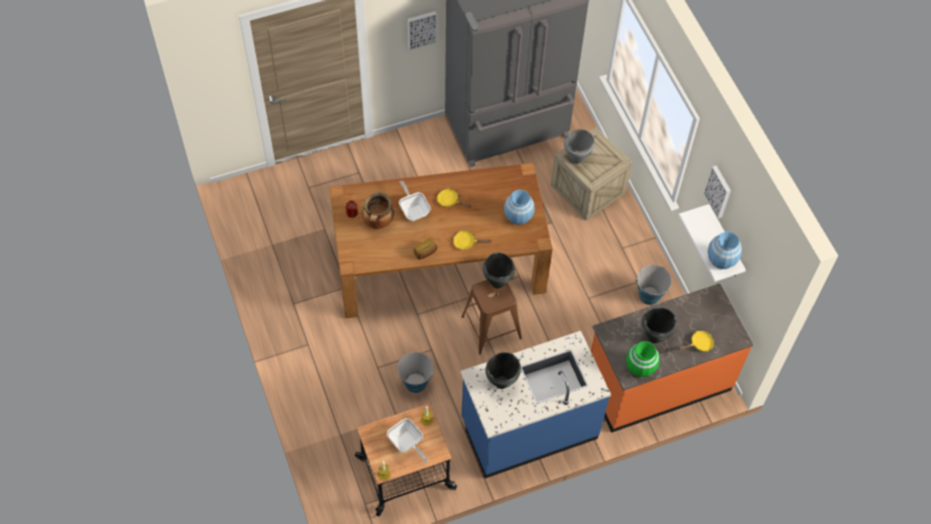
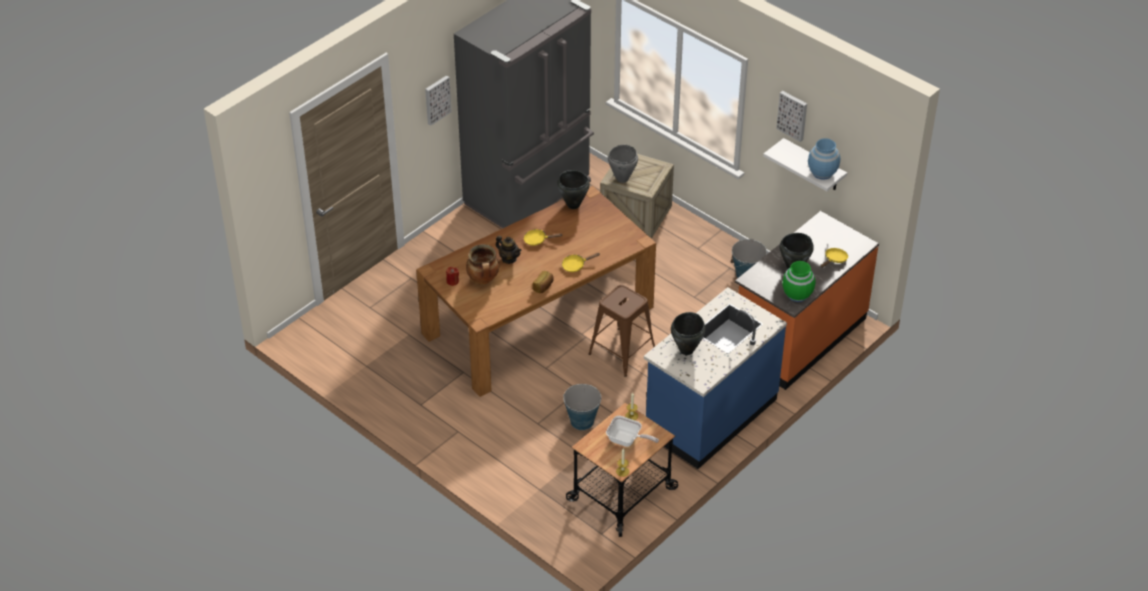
camera: 25 degrees left, 15 degrees down
frying pan [399,180,431,221] -> teapot [495,236,522,264]
black cooking pot [483,252,515,289] -> black cooking pot moved to [557,170,590,209]
blue vase [504,190,535,225] -> none

